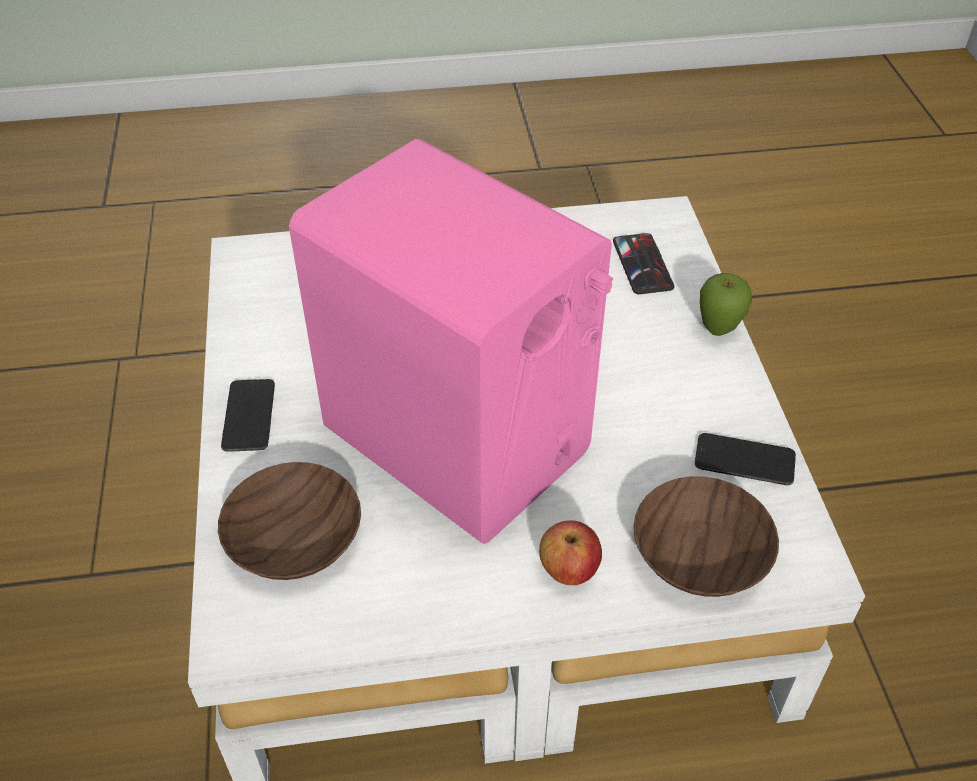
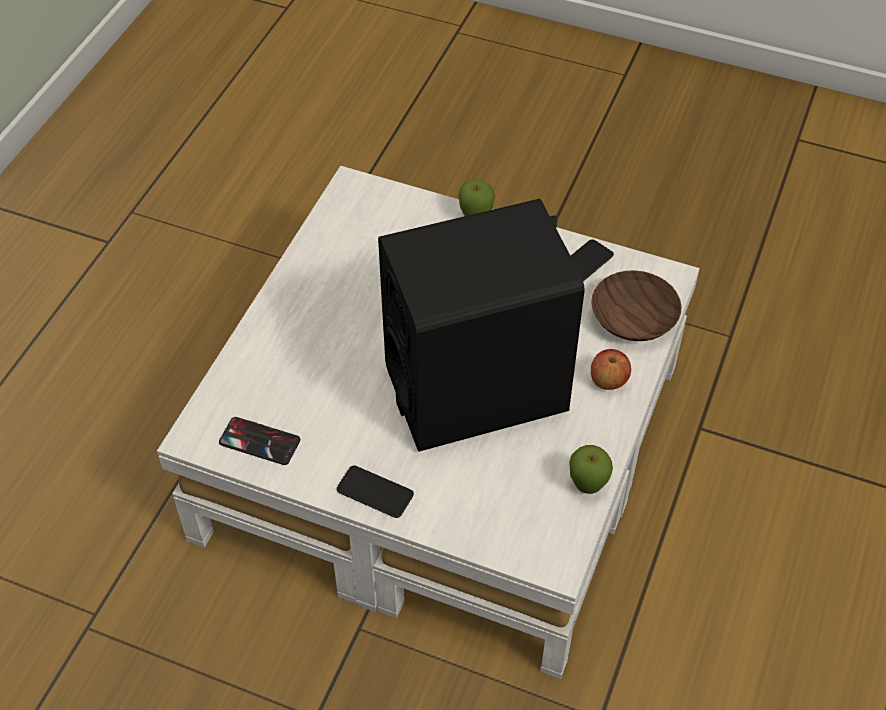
camera: 60 degrees left, 5 degrees up
brown bowl [218,462,361,580] -> none
pink speaker [289,139,613,544] -> black speaker [378,199,585,452]
phone [613,233,674,294] -> phone moved to [219,417,300,465]
none -> apple [569,445,613,494]

